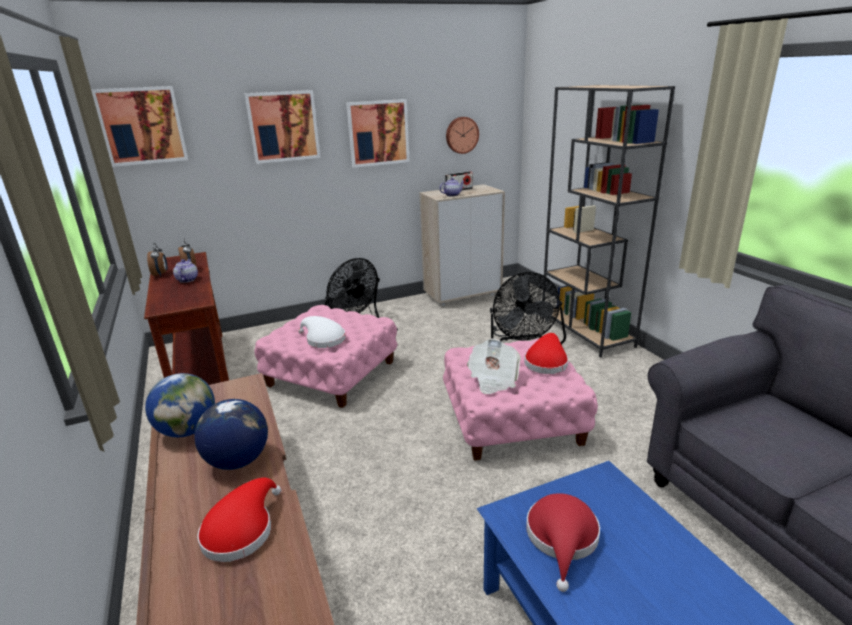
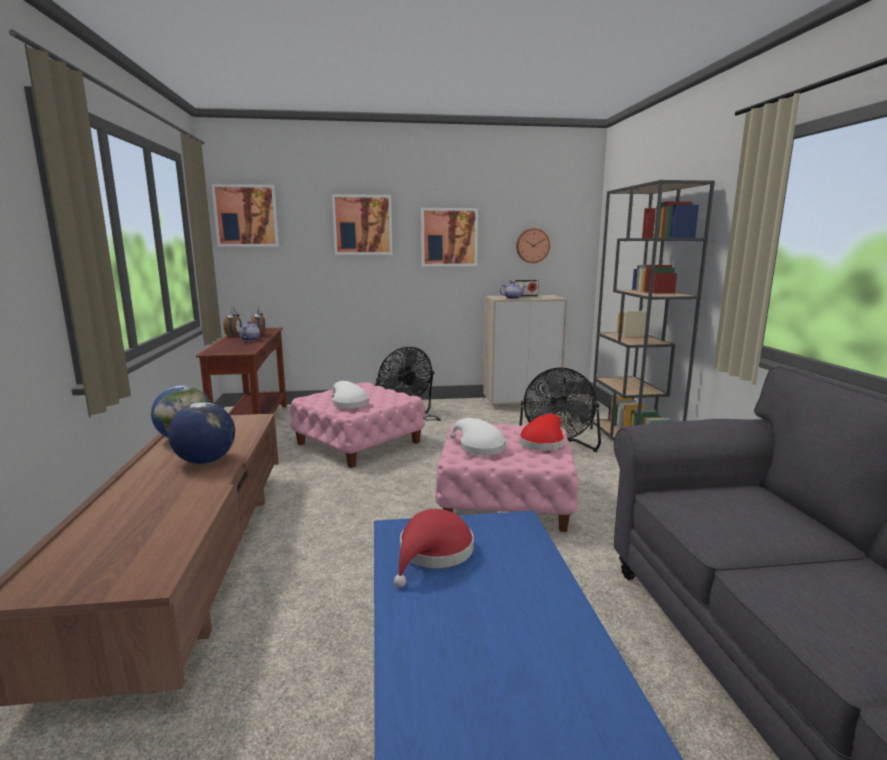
camera: 15 degrees right, 10 degrees down
red hat [197,478,281,562] -> none
newspaper [467,338,521,394] -> white hat [450,418,506,455]

